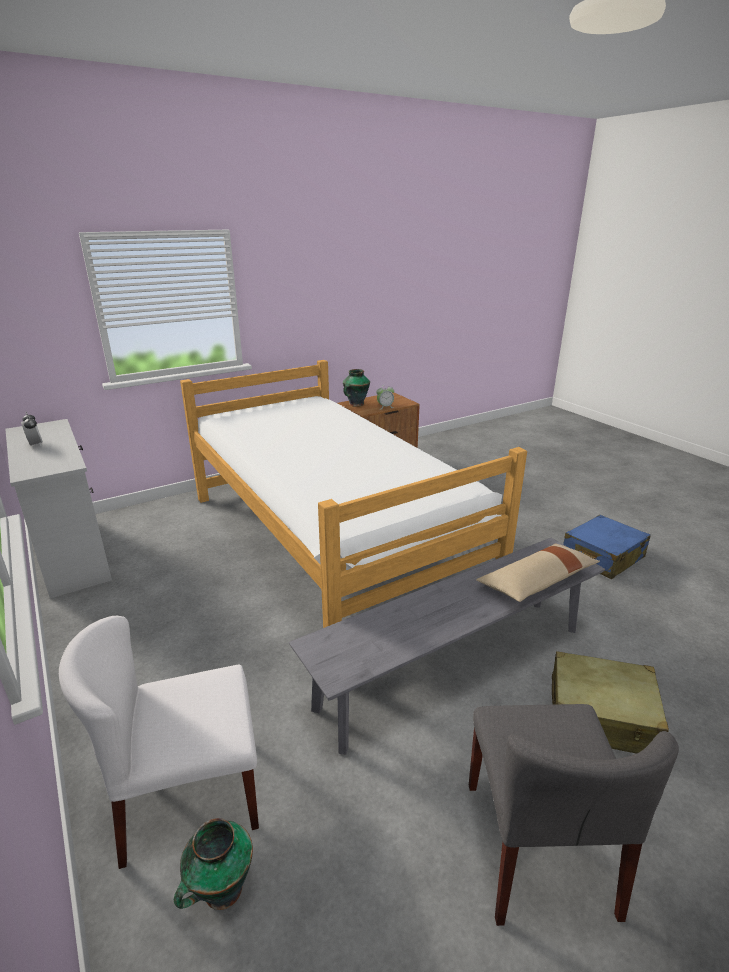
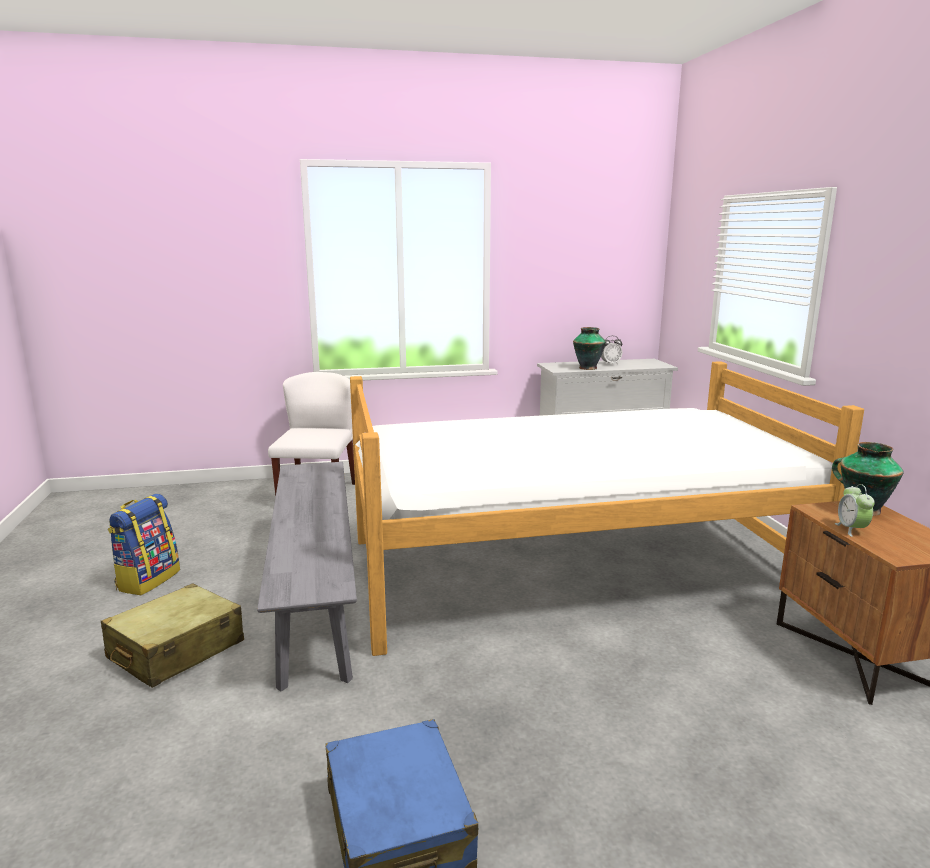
camera: 110 degrees right, 10 degrees down
vase [174,818,253,910] -> vase moved to [573,327,606,370]
grey chair [469,704,679,926] -> backpack [108,494,180,595]
beige pillow [476,544,600,602] -> none

